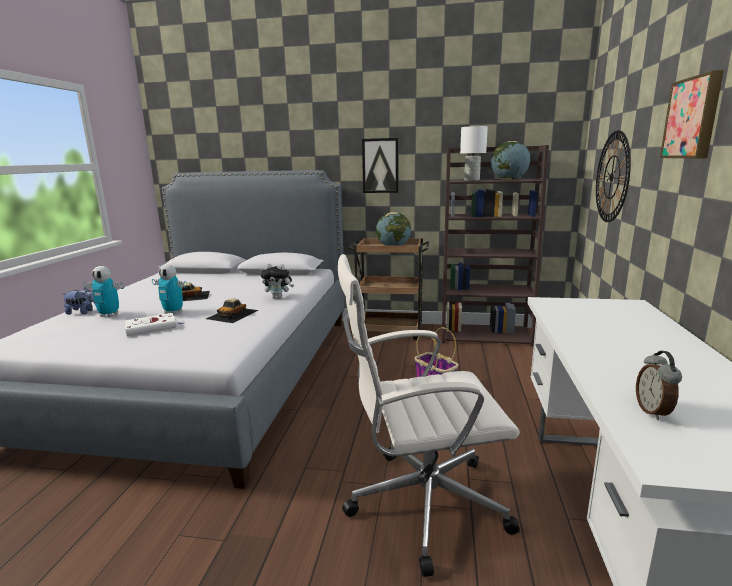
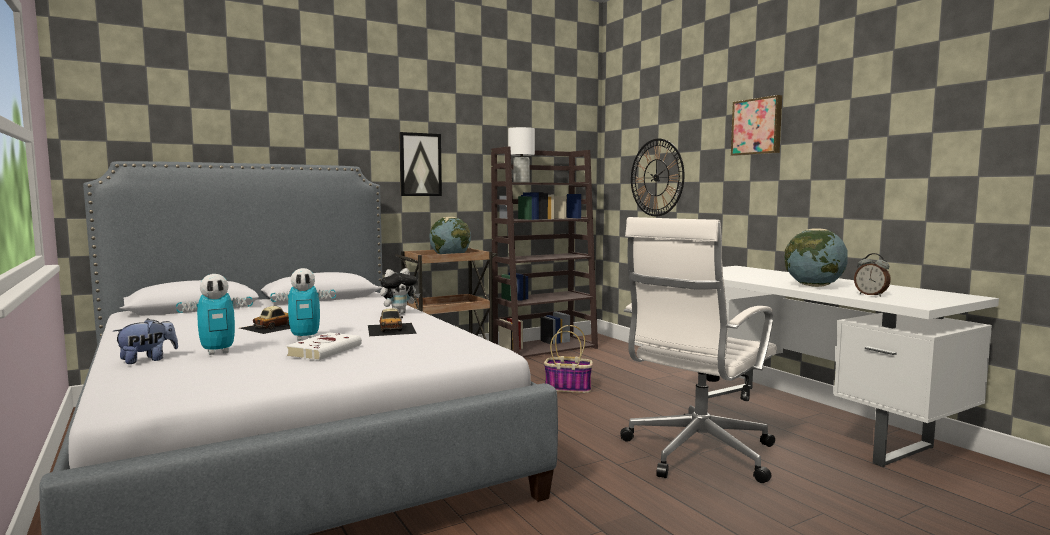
camera: 40 degrees left, 10 degrees down
globe [491,141,530,180] -> globe moved to [784,229,848,287]

